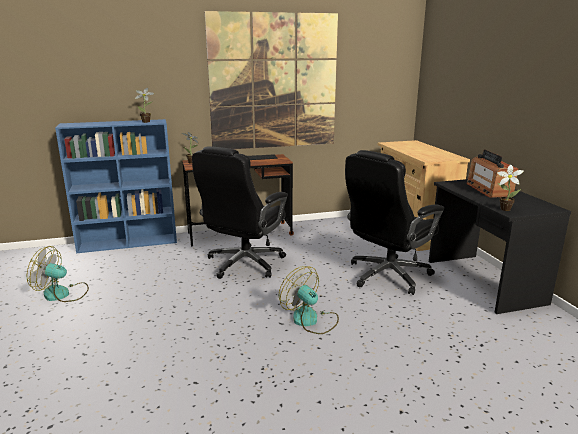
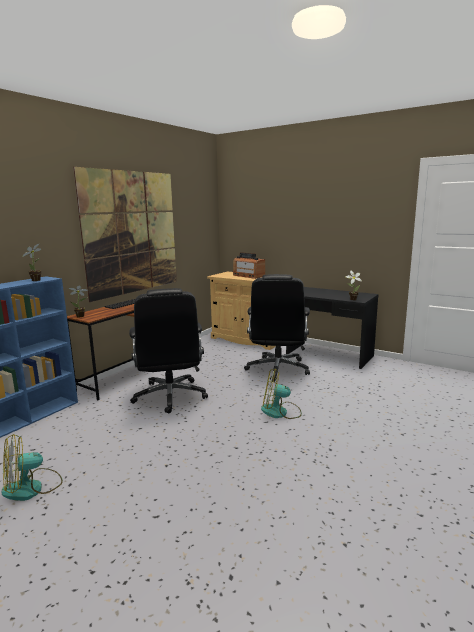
camera: 40 degrees left, 5 degrees down
radio [466,149,518,198] -> radio moved to [233,252,265,279]

